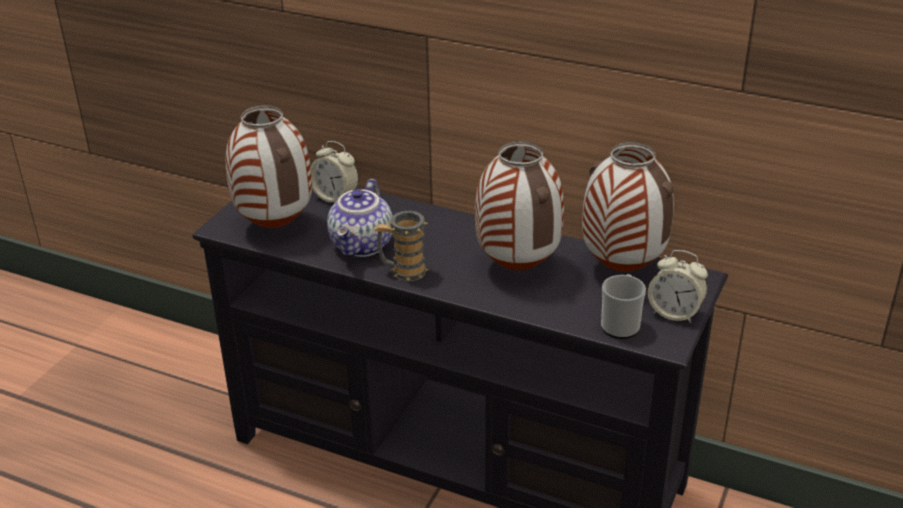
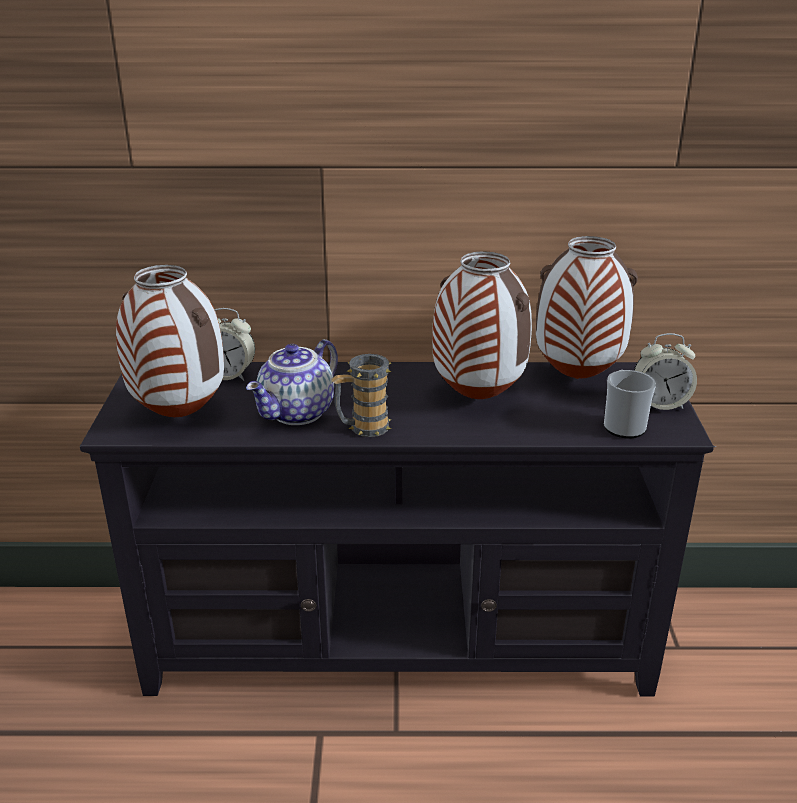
camera: 25 degrees left, 5 degrees down
teapot [327,179,393,257] -> teapot turned 45 degrees clockwise [246,339,338,425]

